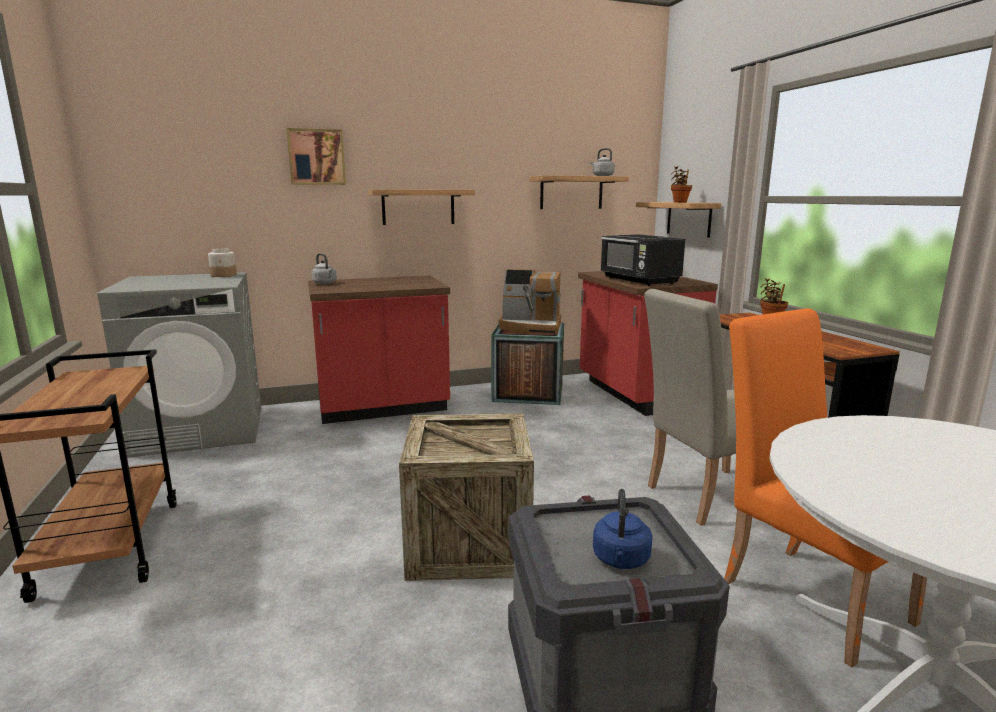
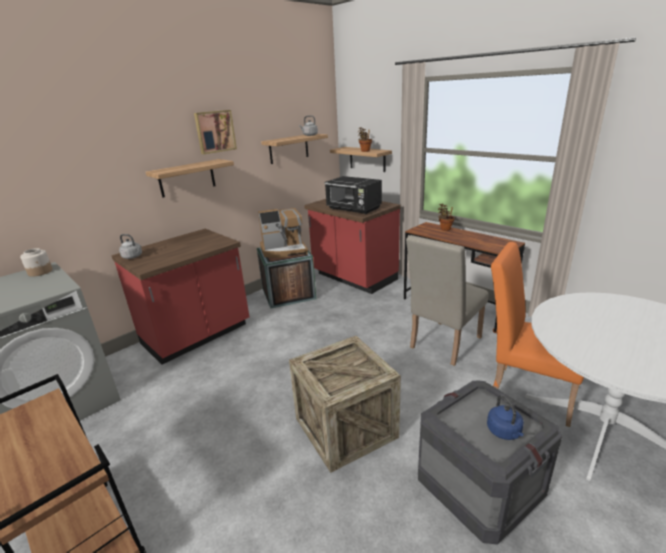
camera: 25 degrees left, 10 degrees up
picture [287,128,346,185] -> picture moved to [194,110,237,154]

